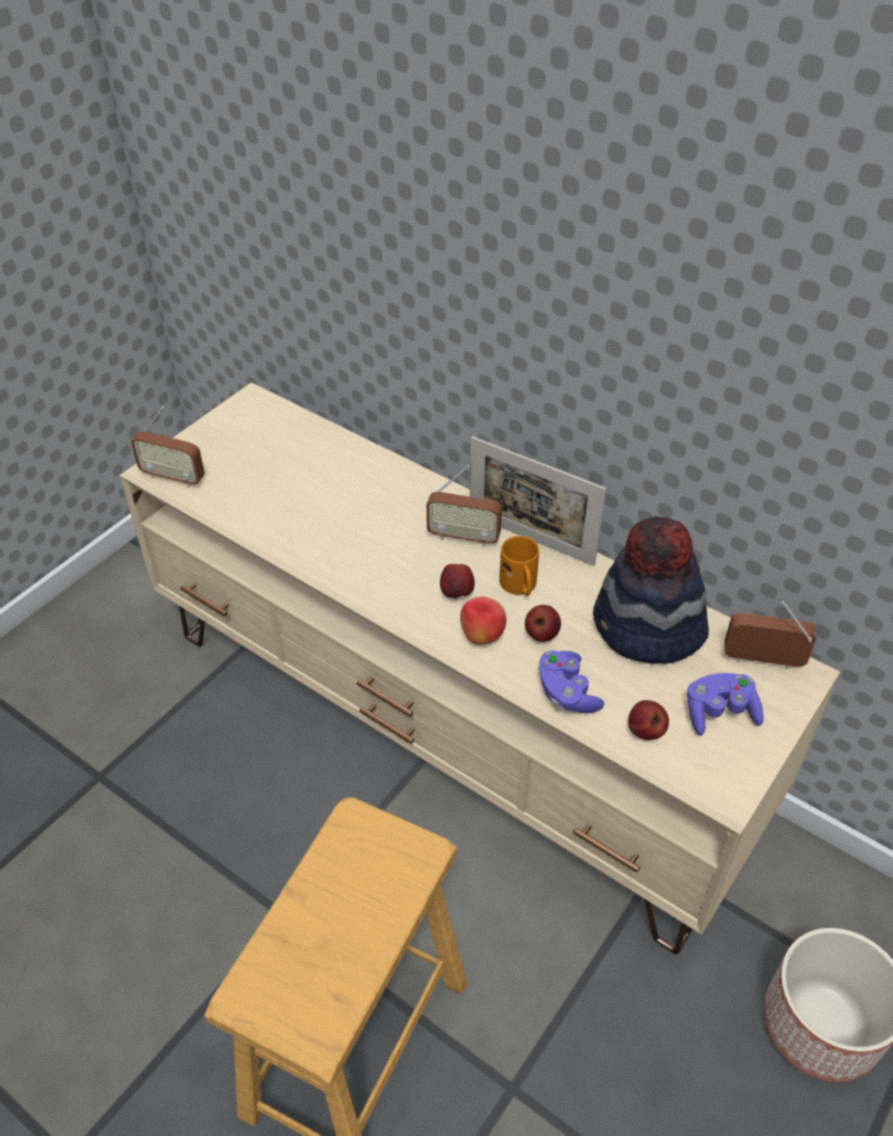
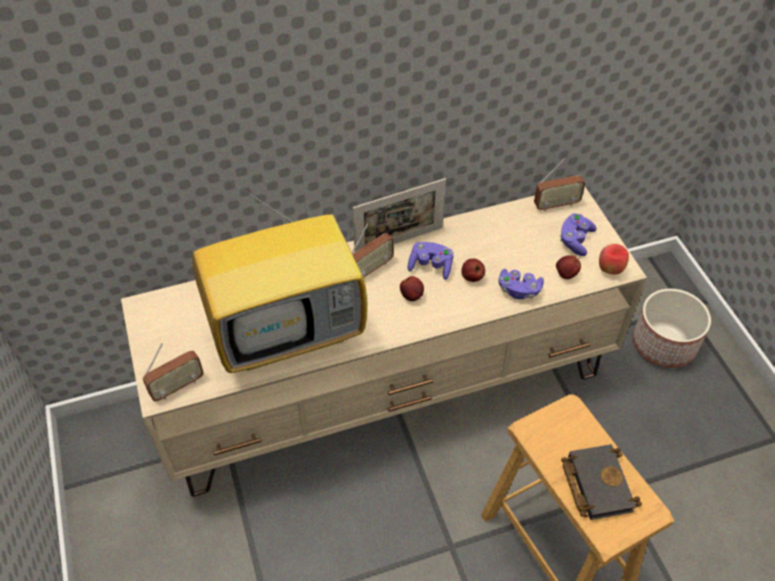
camera: 55 degrees left, 5 degrees up
apple [460,597,506,645] -> apple moved to [599,244,629,274]
orange mug [499,536,539,596] -> purple game controller [408,242,454,280]
hat [593,516,709,664] -> none
radio [725,601,816,670] -> radio turned 150 degrees counterclockwise [534,158,585,212]
none -> television [192,151,367,373]
none -> black book [561,444,642,520]

